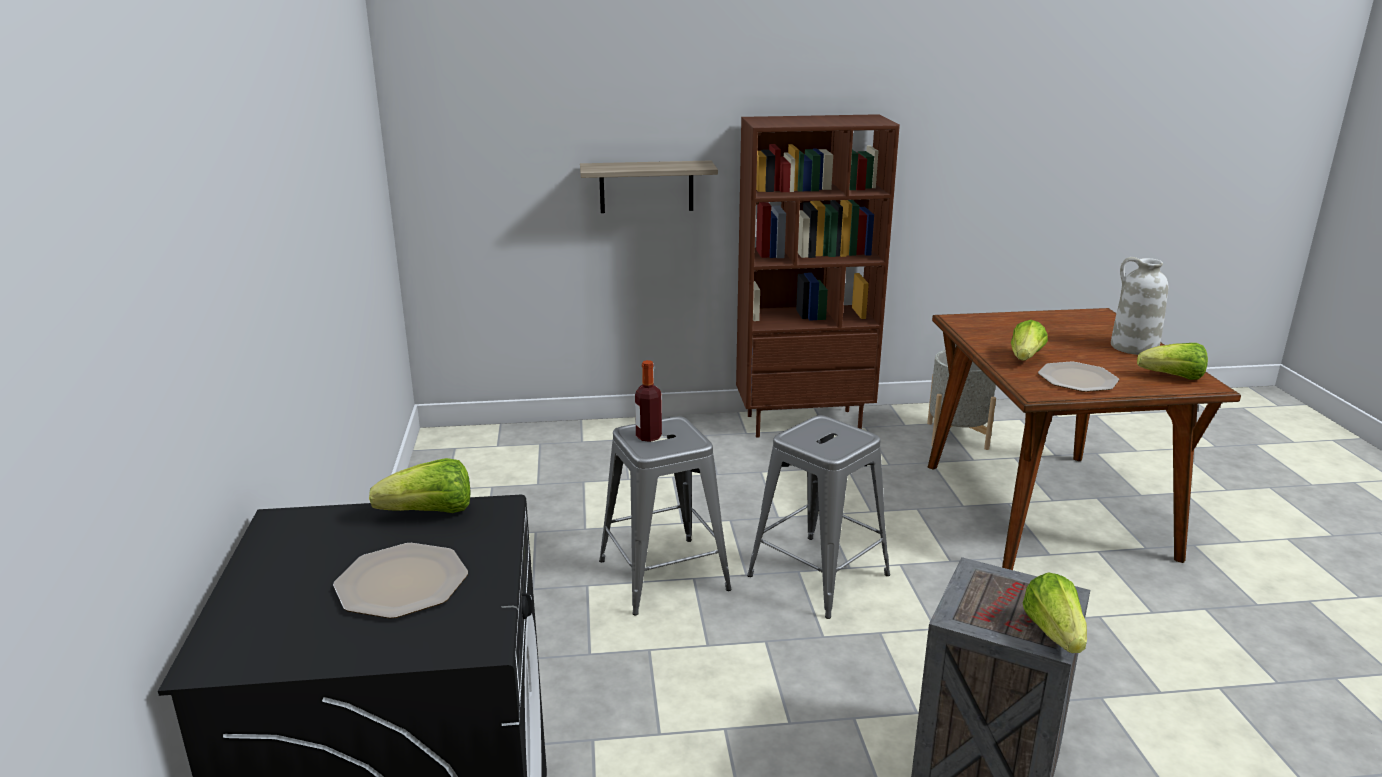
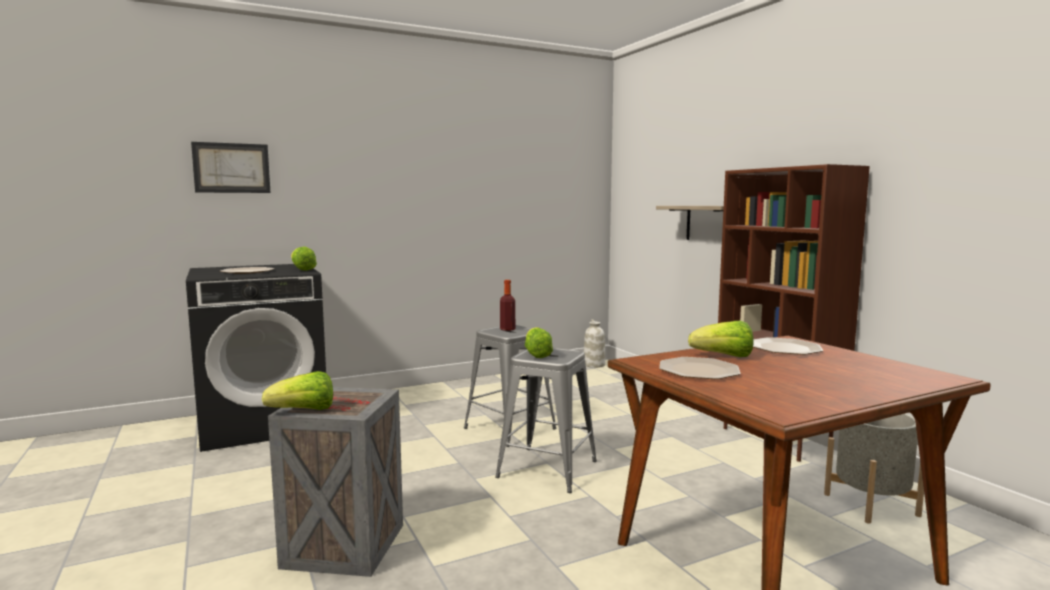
camera: 70 degrees right, 15 degrees down
white vase [1111,257,1168,355] -> white vase moved to [584,319,605,368]
lettuce [1137,343,1208,380] -> lettuce moved to [525,327,553,358]
none -> picture [191,142,271,193]
none -> plate [753,337,823,355]

